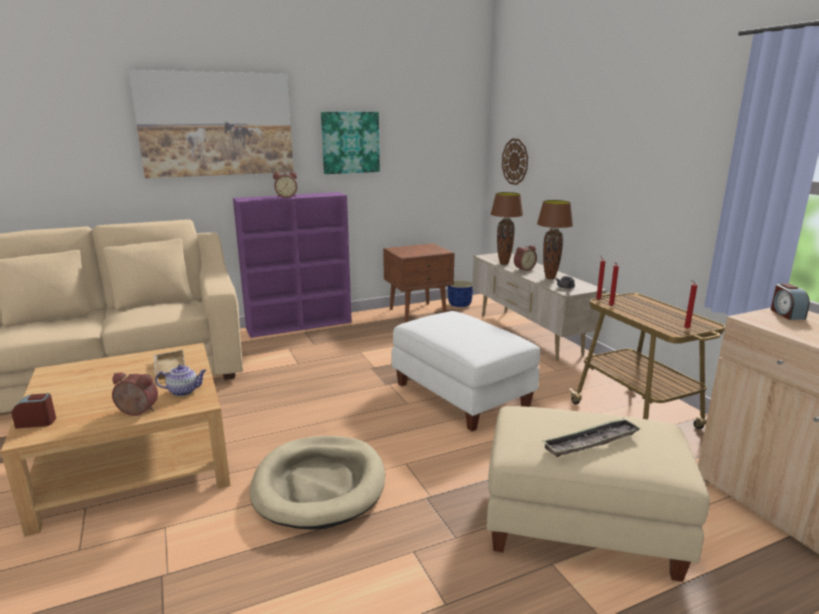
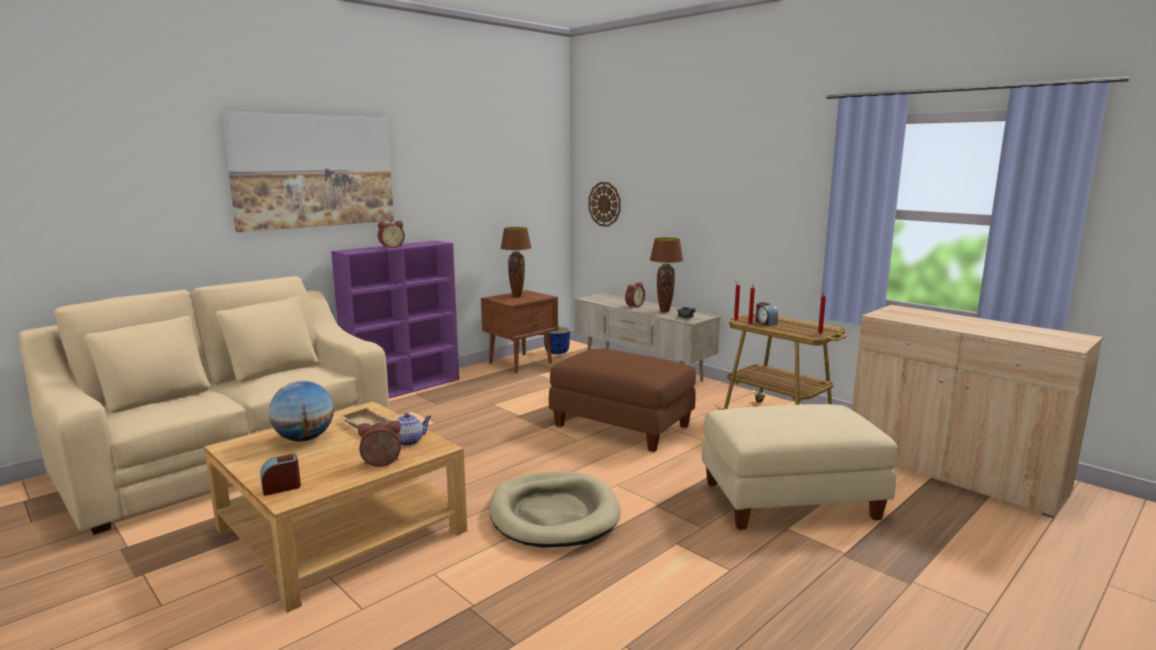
camera: 20 degrees left, 5 degrees down
picture [321,112,380,174] -> none
white ottoman [392,311,540,431] -> brown ottoman [549,348,696,452]
brown table lamp [491,192,523,265] -> brown table lamp moved to [501,227,532,297]
tray [543,418,642,457] -> none
alarm clock [771,284,810,320] -> alarm clock moved to [756,302,778,326]
none -> globe [269,381,334,442]

